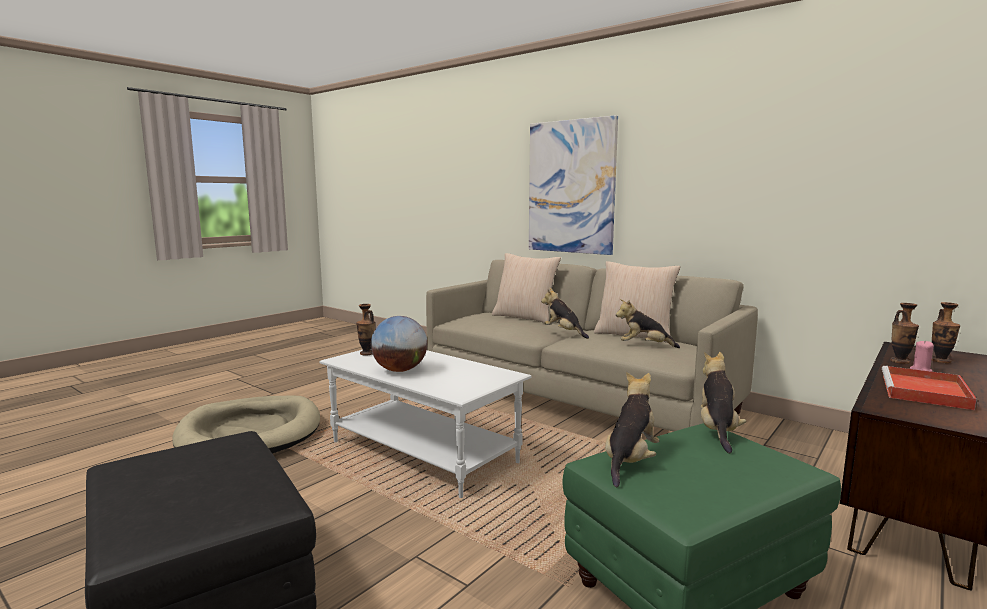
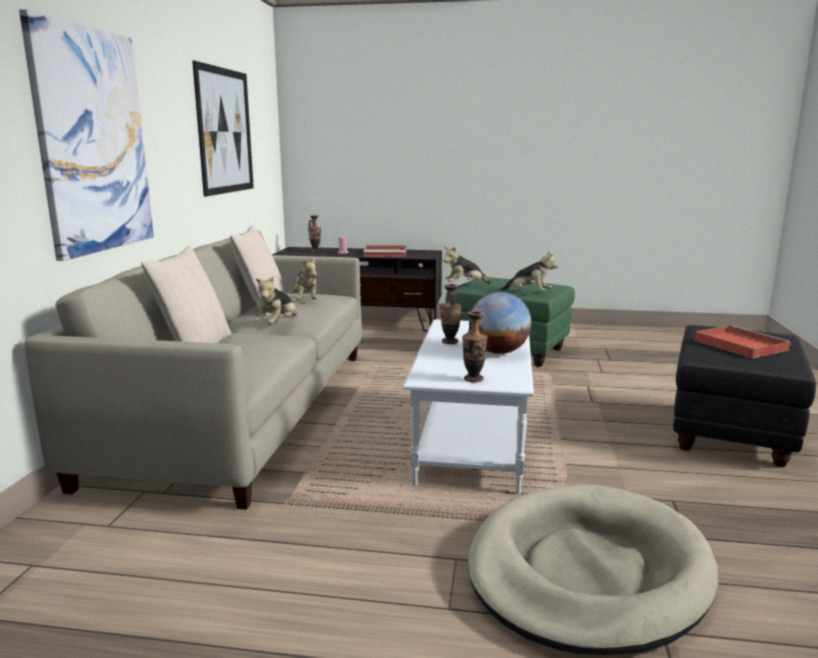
camera: 120 degrees left, 5 degrees up
plush toy [605,372,659,487] -> plush toy turned 150 degrees counterclockwise [500,251,558,291]
vase [890,303,919,364] -> vase moved to [440,284,461,344]
none -> picture [192,60,254,197]
none -> red tray [694,325,791,359]

